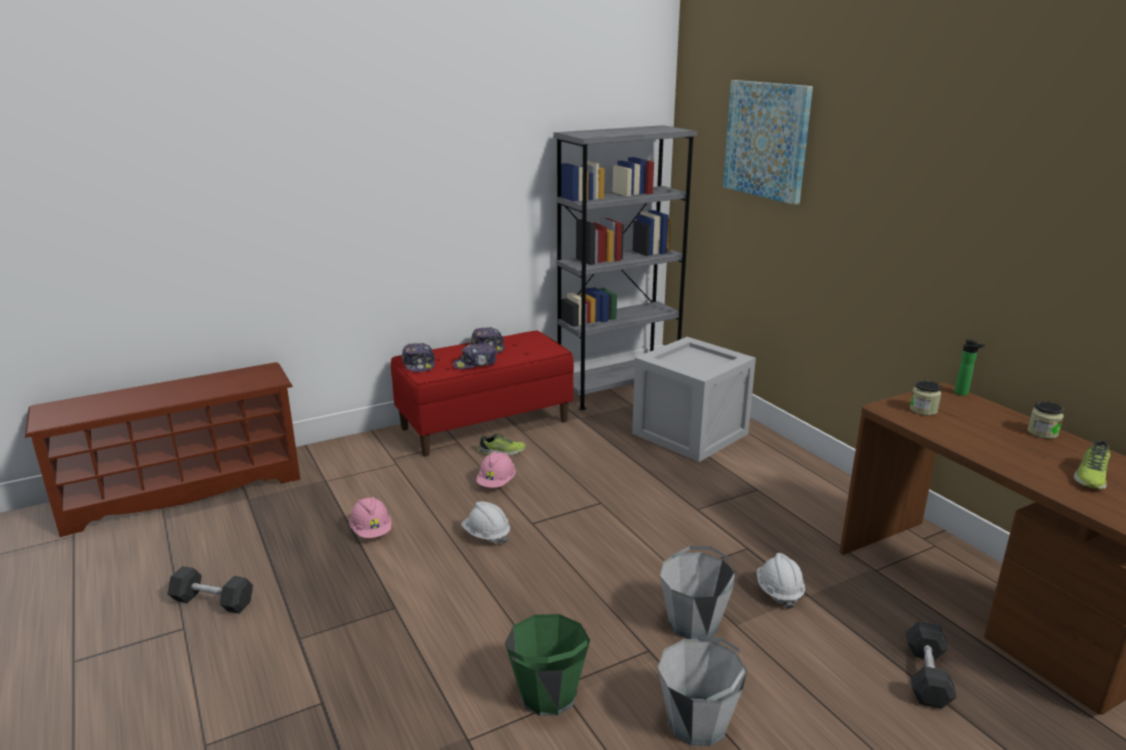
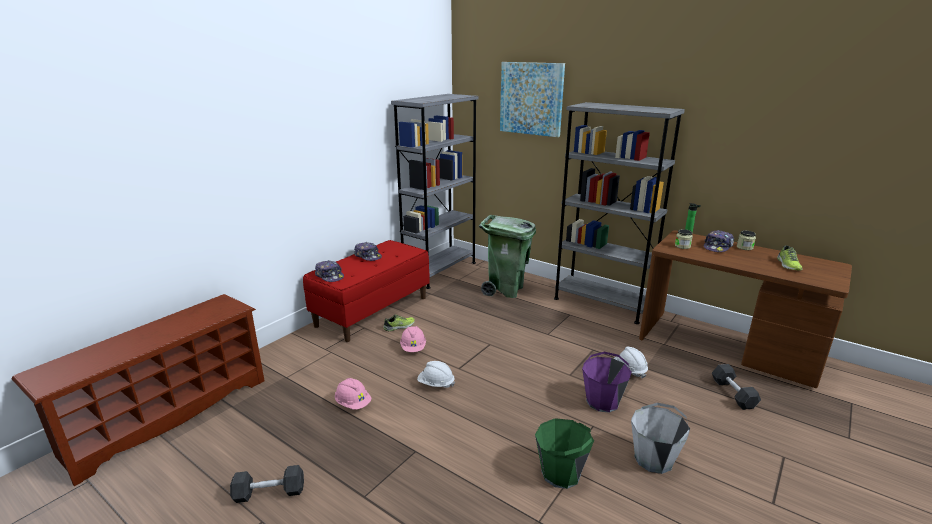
camera: 25 degrees left, 0 degrees up
cap [453,343,496,369] -> cap moved to [703,230,734,252]
crate [632,337,756,462] -> green trash can [479,215,536,298]
grey bucket [660,546,735,639] -> purple bucket [582,352,632,413]
none -> grey bookcase [554,102,685,324]

